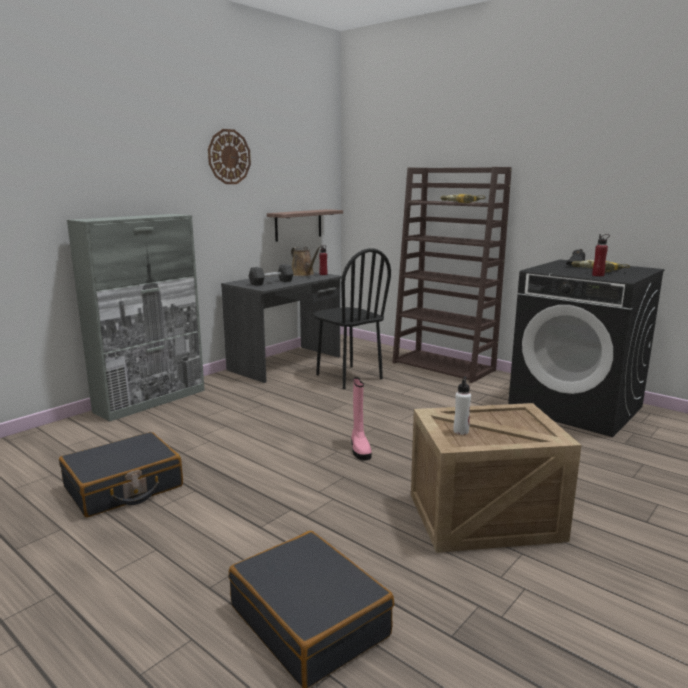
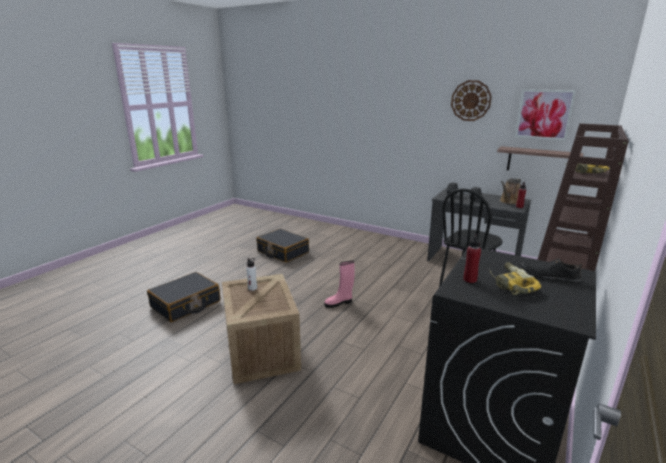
camera: 80 degrees right, 5 degrees up
grey cabinet [67,214,205,422] -> none
none -> picture [515,89,576,141]

